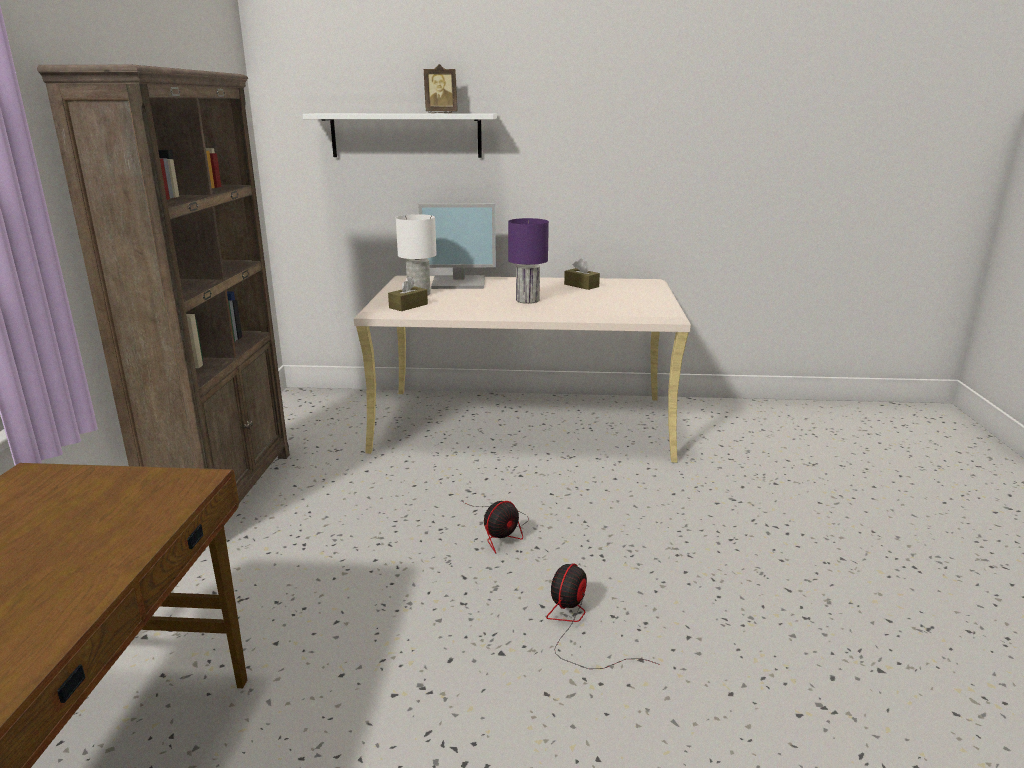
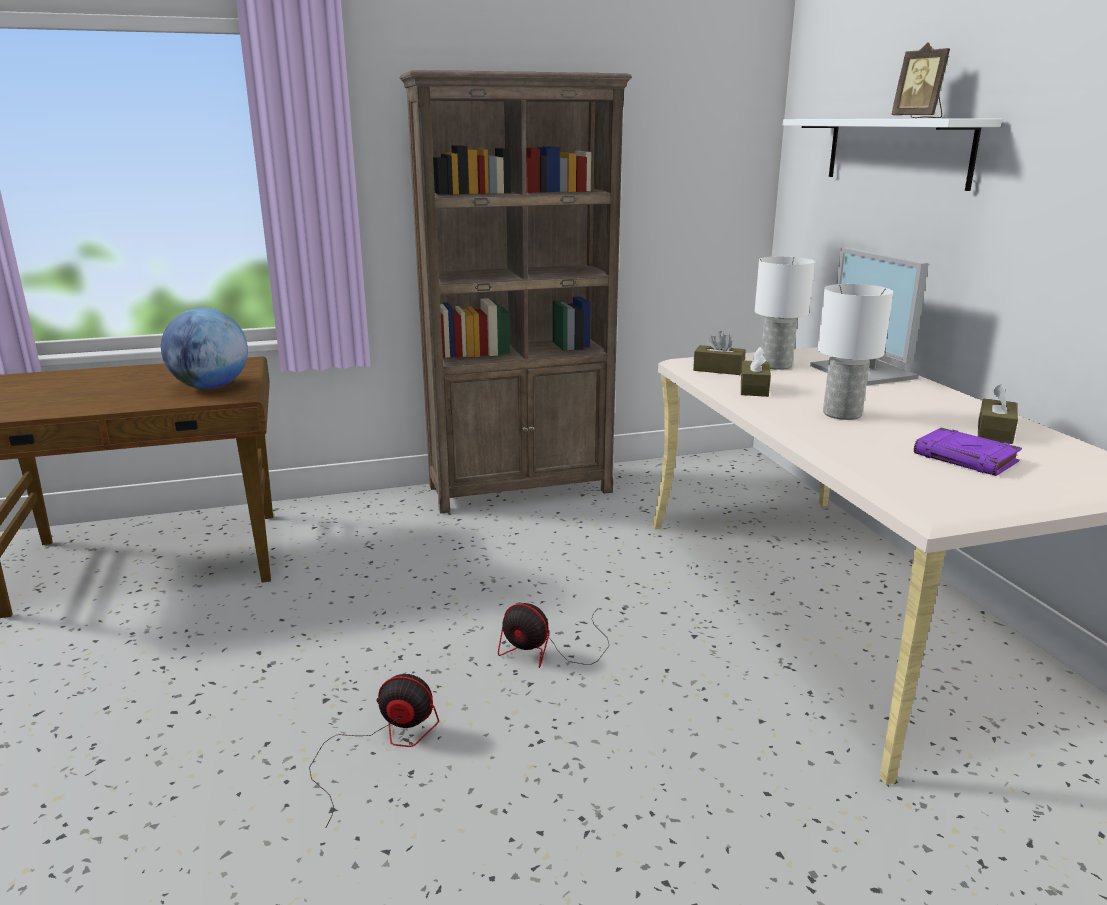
camera: 70 degrees right, 0 degrees up
purple table lamp [508,218,549,304] -> white table lamp [818,284,893,420]
none -> globe [161,308,248,389]
none -> brown tissue box [741,347,771,397]
none -> purple book [914,427,1022,476]

